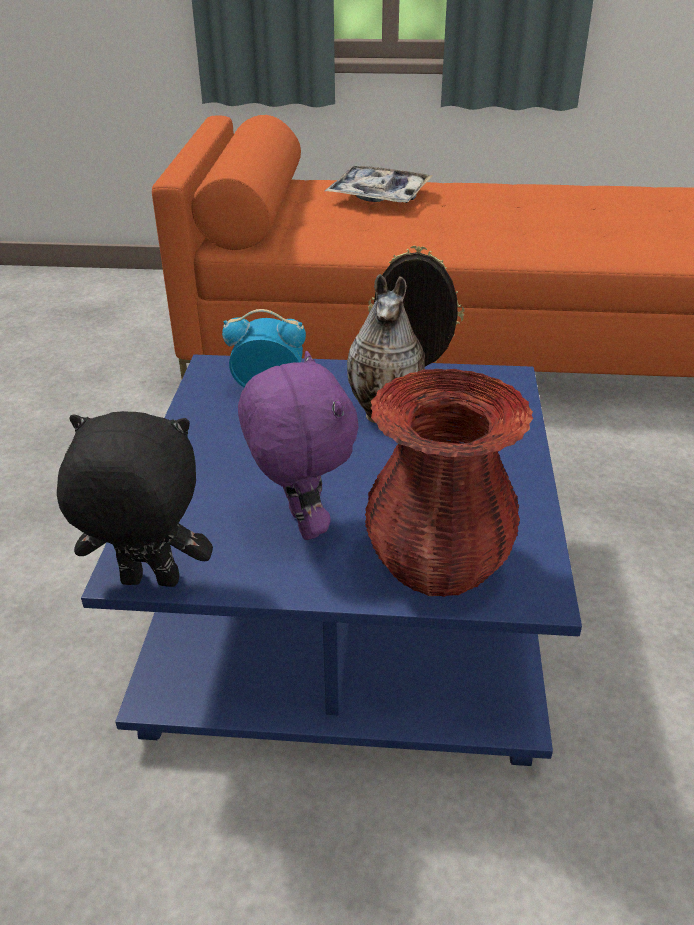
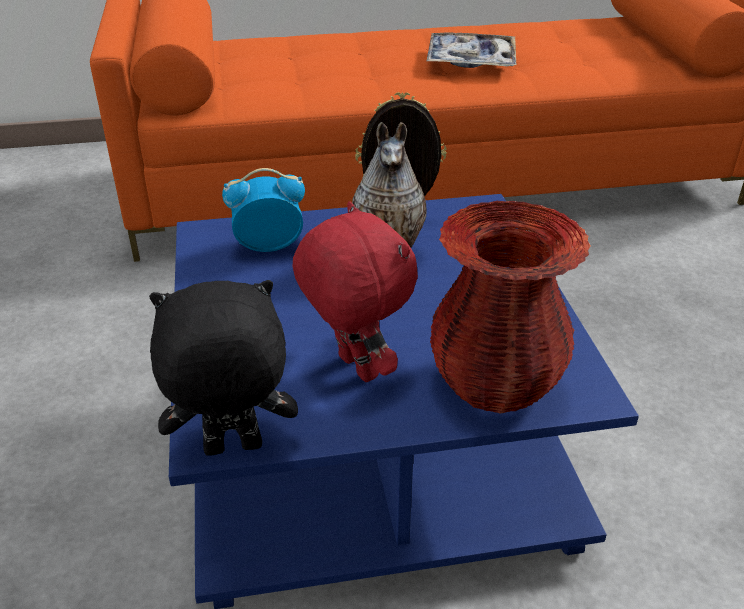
camera: 15 degrees left, 0 degrees up
purple plush toy [238,351,358,540] -> red plush toy [293,201,418,382]
tray [325,166,433,203] -> tray moved to [426,32,516,68]

